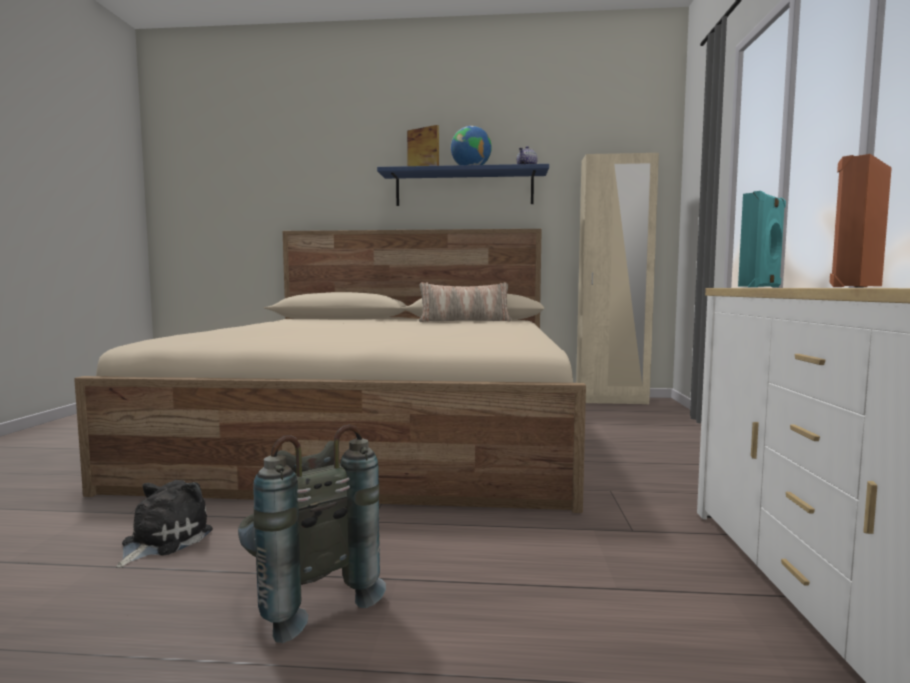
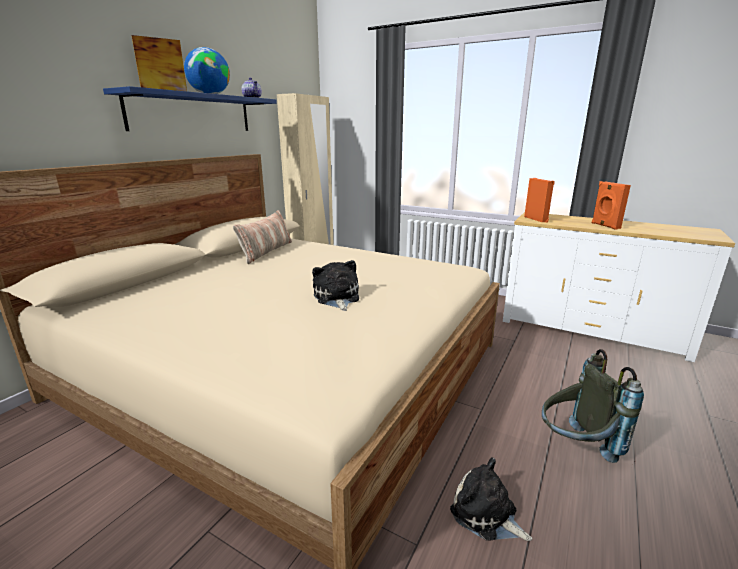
camera: 65 degrees left, 15 degrees up
turquoise speaker [738,191,786,287] -> orange speaker [524,178,555,222]
none -> plush toy [312,260,359,311]

